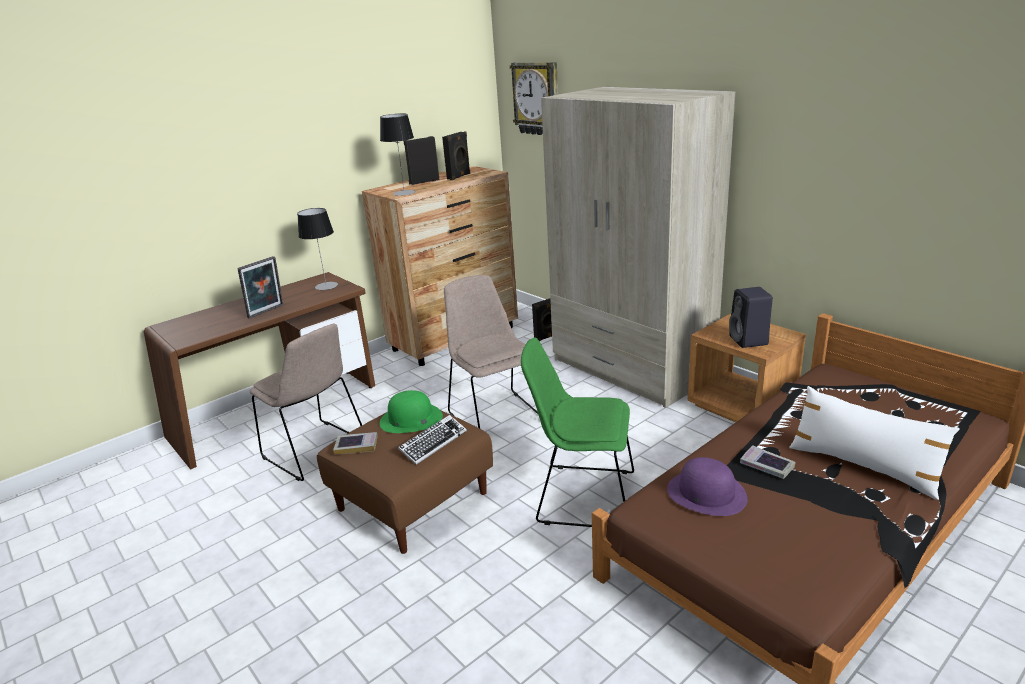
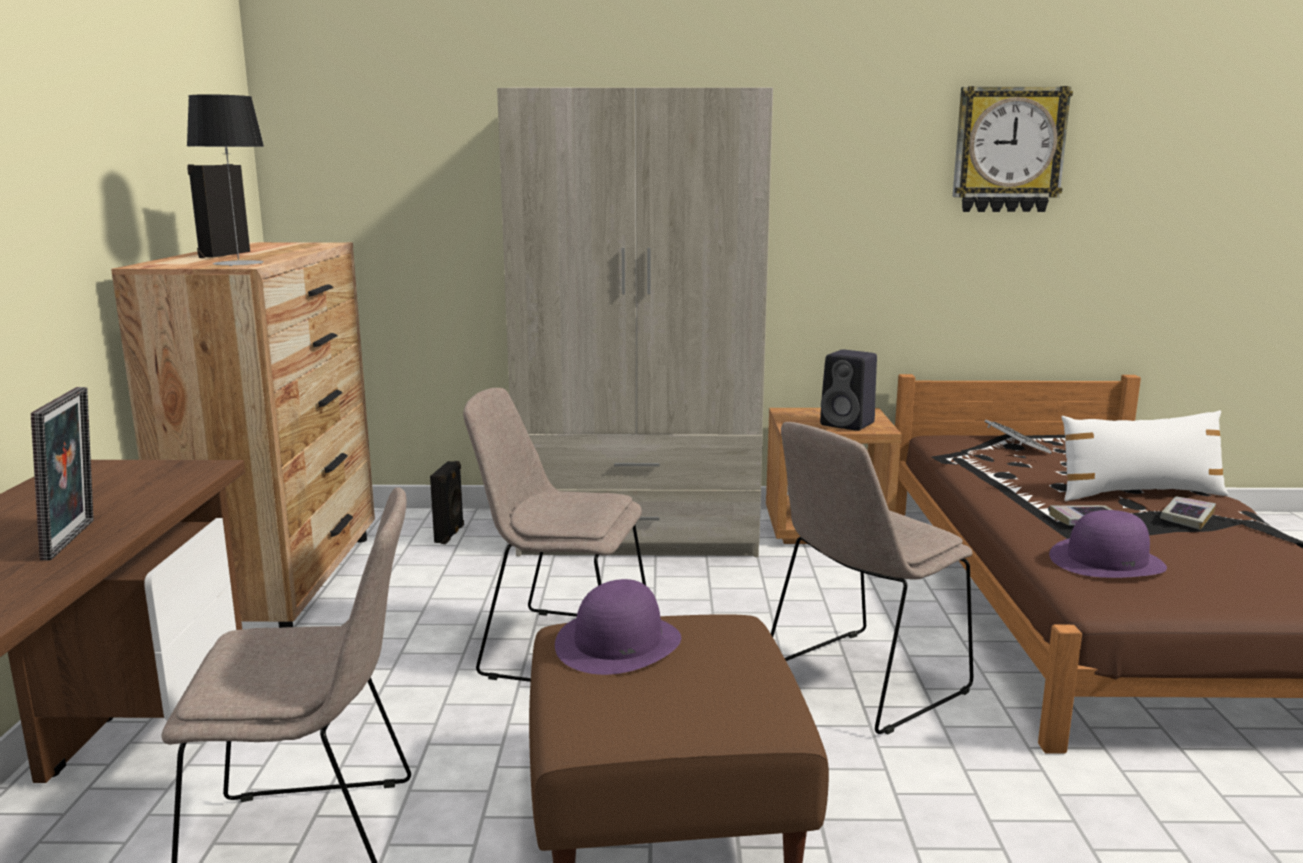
camera: 50 degrees left, 10 degrees down
table lamp [297,208,338,290] -> none
book [333,432,378,455] -> book moved to [1160,497,1216,530]
green hat [379,390,443,433] -> purple hat [555,579,681,675]
keyboard [398,415,467,465] -> keyboard moved to [985,420,1052,454]
black speaker [442,131,470,180] -> none
wall clock [510,62,558,135] -> wall clock moved to [953,86,1073,212]
green chair [521,338,634,527] -> beige chair [771,422,973,734]

